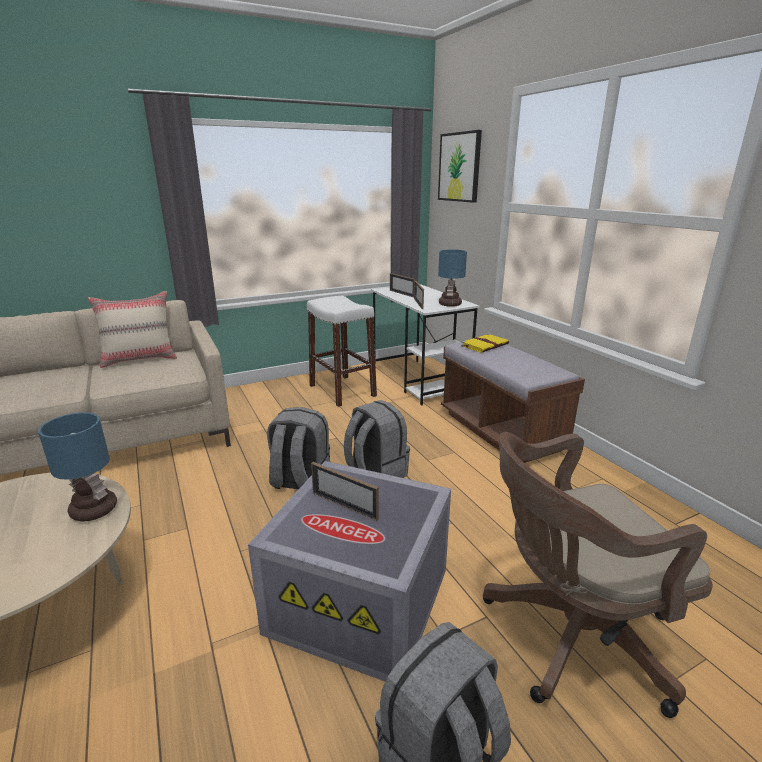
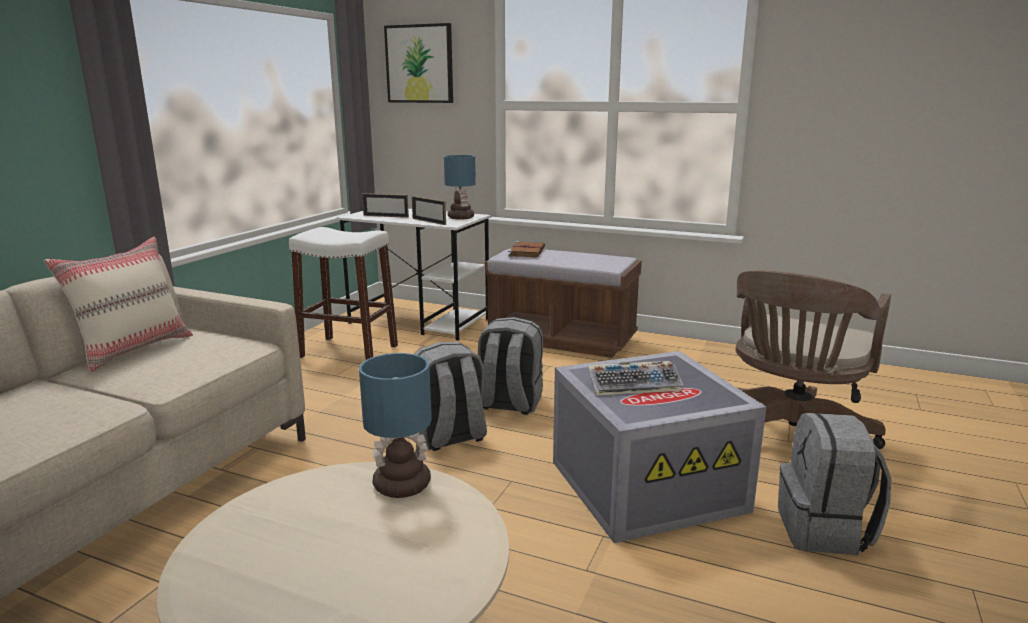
camera: 40 degrees left, 5 degrees down
picture frame [311,462,379,521] -> keyboard [588,361,683,396]
yellow book [461,334,509,353] -> brown book [508,241,545,258]

